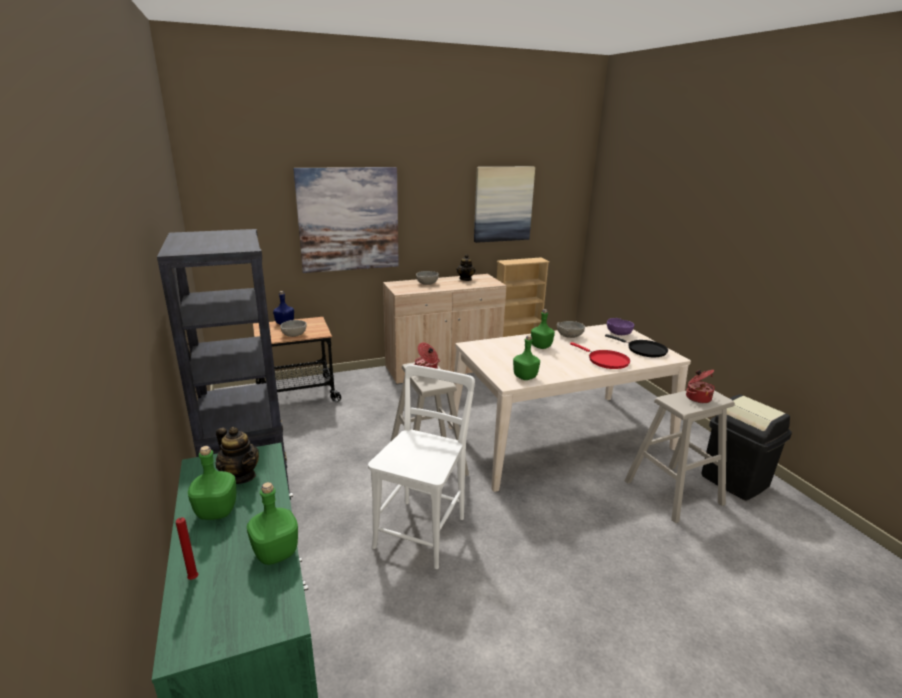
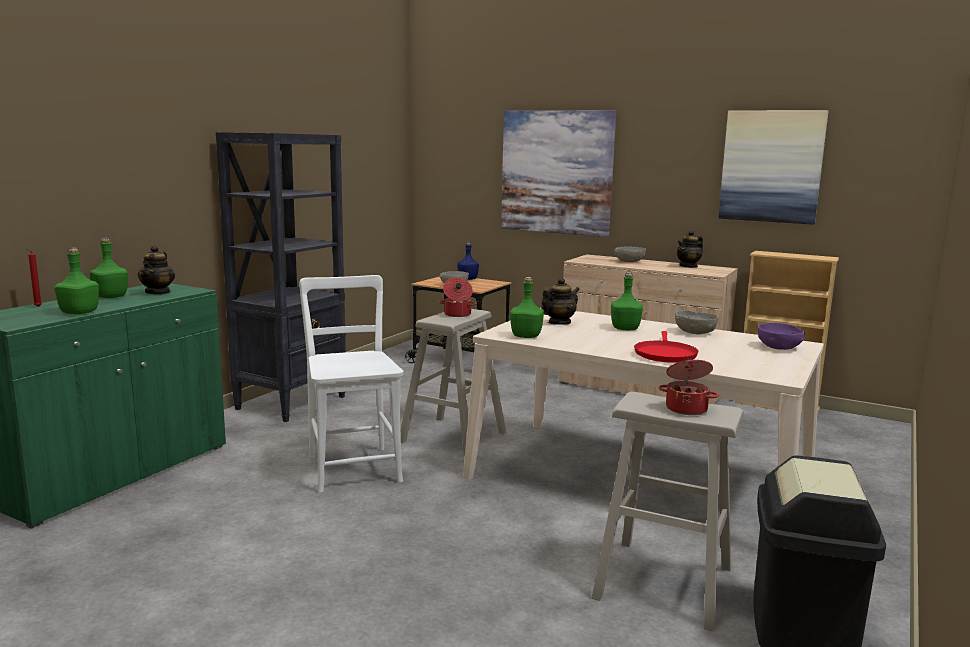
camera: 50 degrees right, 10 degrees down
white chair [368,364,475,569] -> white chair turned 90 degrees counterclockwise [299,275,404,493]
black frying pan [605,334,668,357] -> none
none -> teapot [541,277,580,325]

